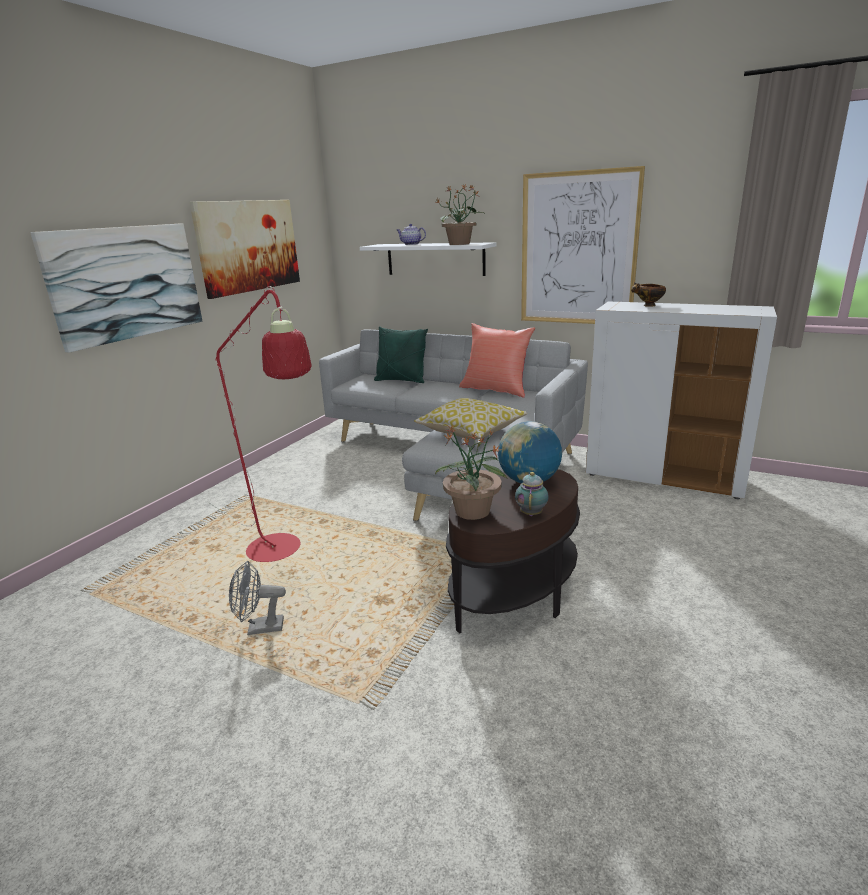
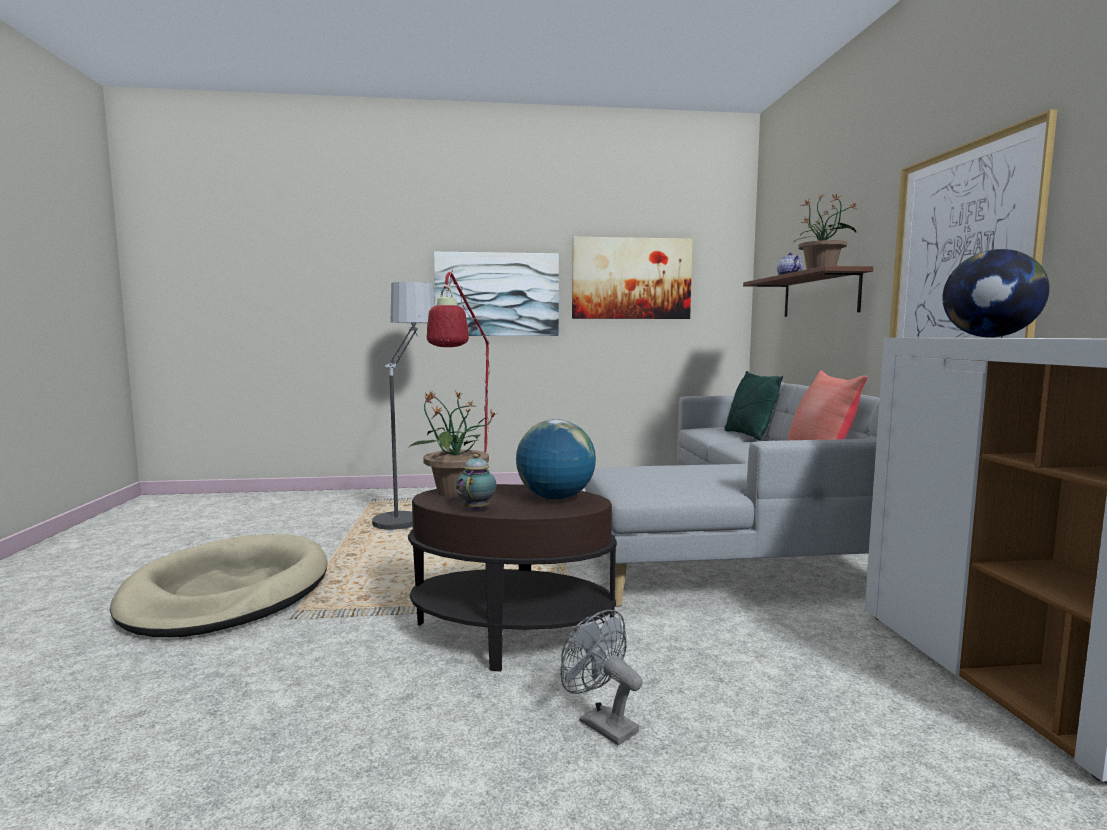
camera: 55 degrees right, 15 degrees down
grey fan [229,561,286,635] -> grey fan moved to [561,610,643,746]
white shelf [360,242,496,276] -> brown shelf [743,266,873,317]
pillow [414,398,527,439] -> none
teapot [515,472,549,516] -> teapot turned 60 degrees counterclockwise [456,454,496,511]
bowl [631,282,666,307] -> globe [942,249,1049,337]
none -> beige dog bed [110,534,328,637]
none -> floor lamp [372,282,435,533]

